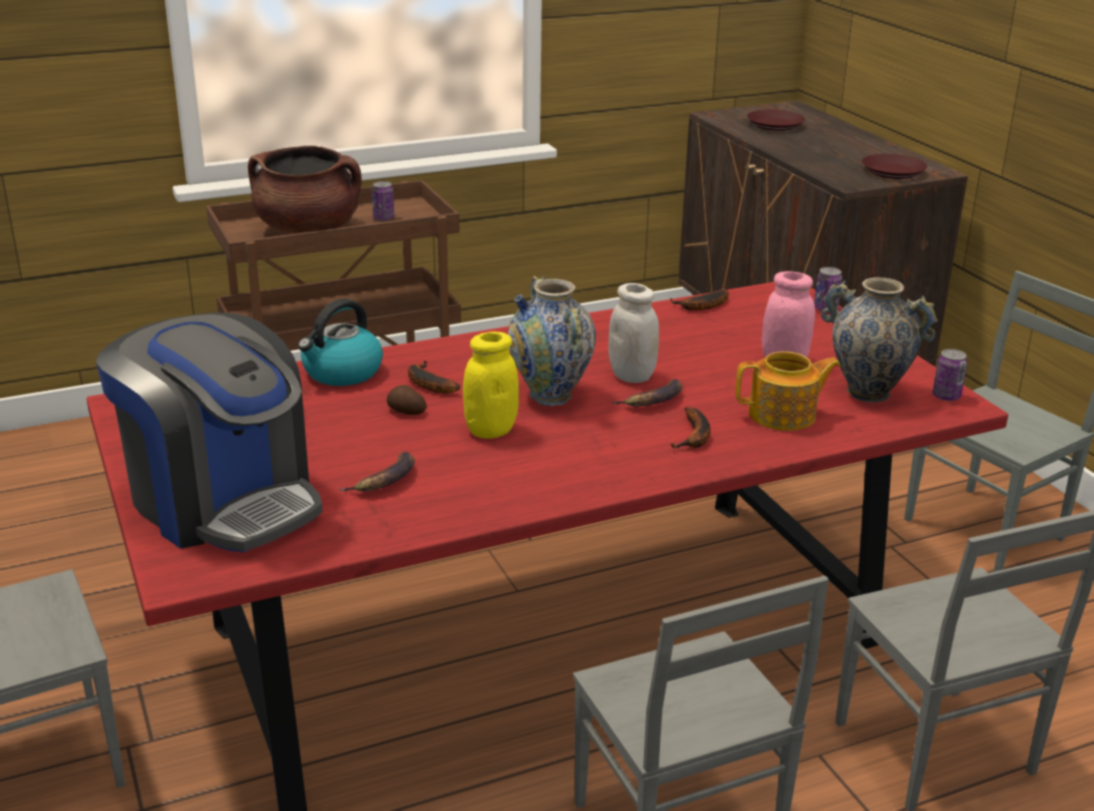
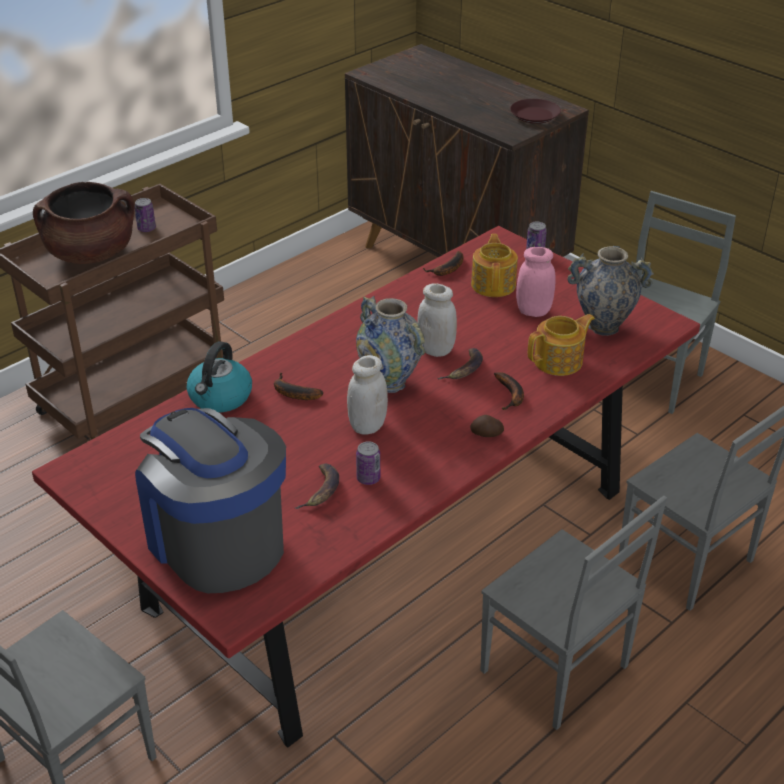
camera: 20 degrees left, 10 degrees up
coffee machine [96,312,323,552] -> coffee machine turned 150 degrees counterclockwise [135,408,286,593]
potato [387,385,427,415] -> potato moved to [470,415,504,437]
yellow jar [463,332,519,439] -> white jar [347,355,388,435]
brown plate [747,110,805,131] -> none
can [933,349,967,401] -> can moved to [356,441,380,485]
none -> teapot [471,234,518,297]

